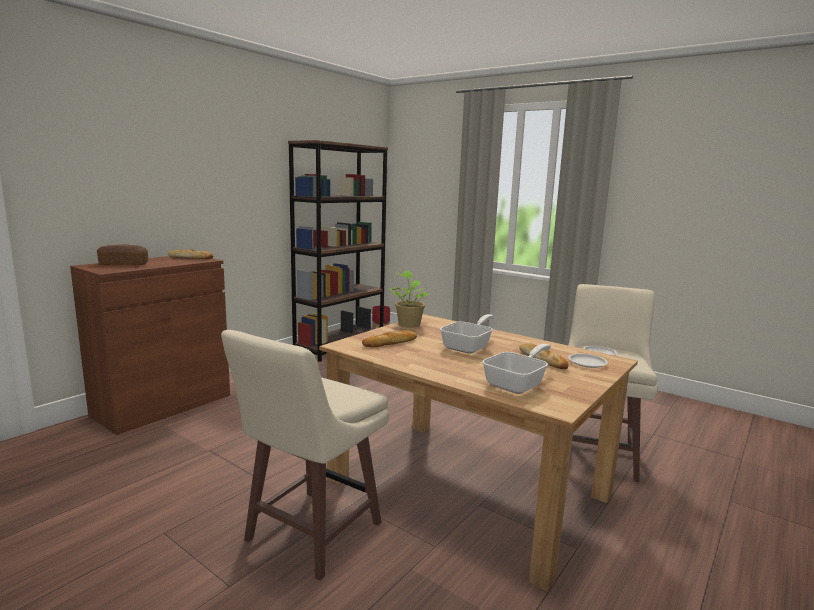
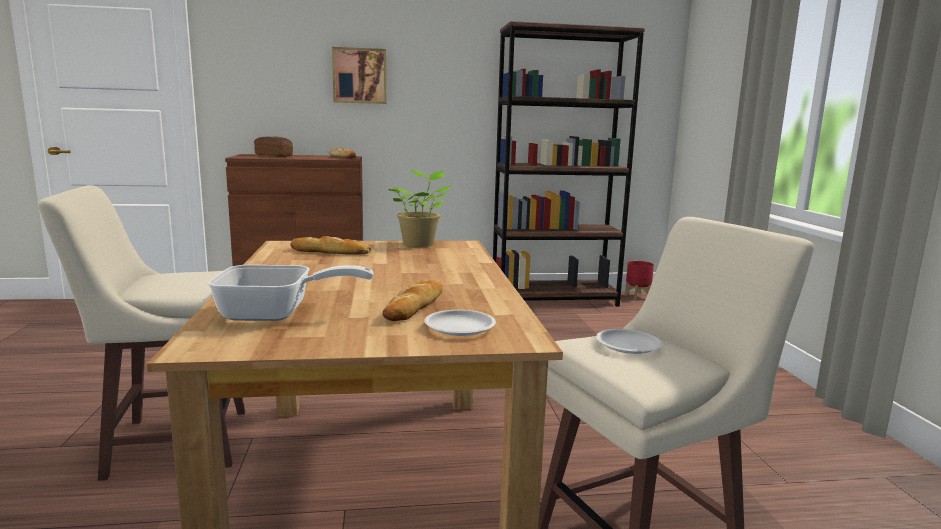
camera: 45 degrees right, 0 degrees up
frying pan [440,314,494,354] -> none
none -> picture [332,47,386,104]

